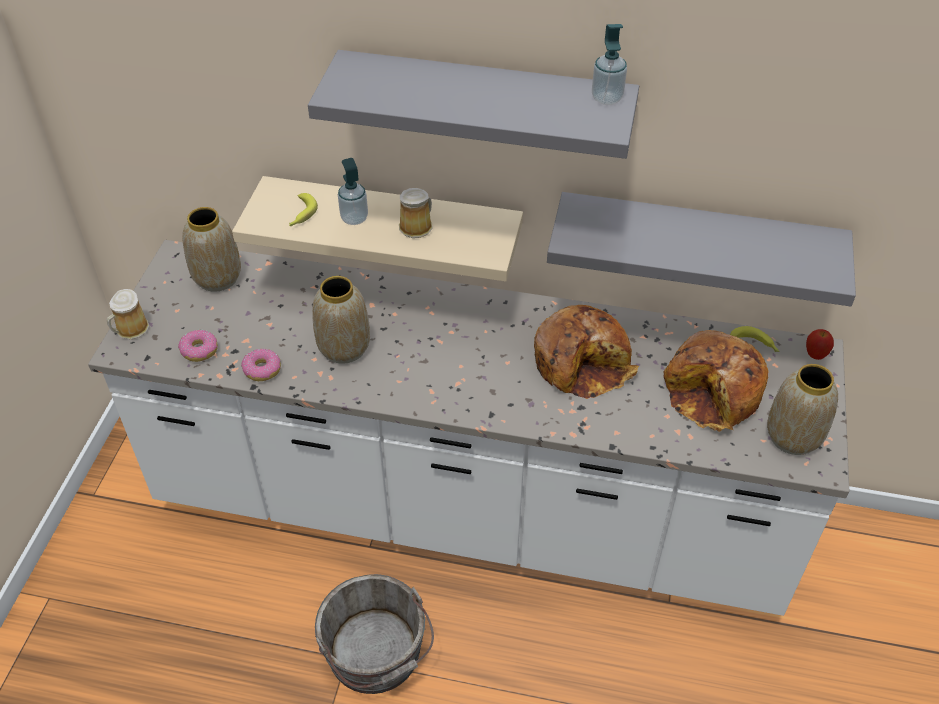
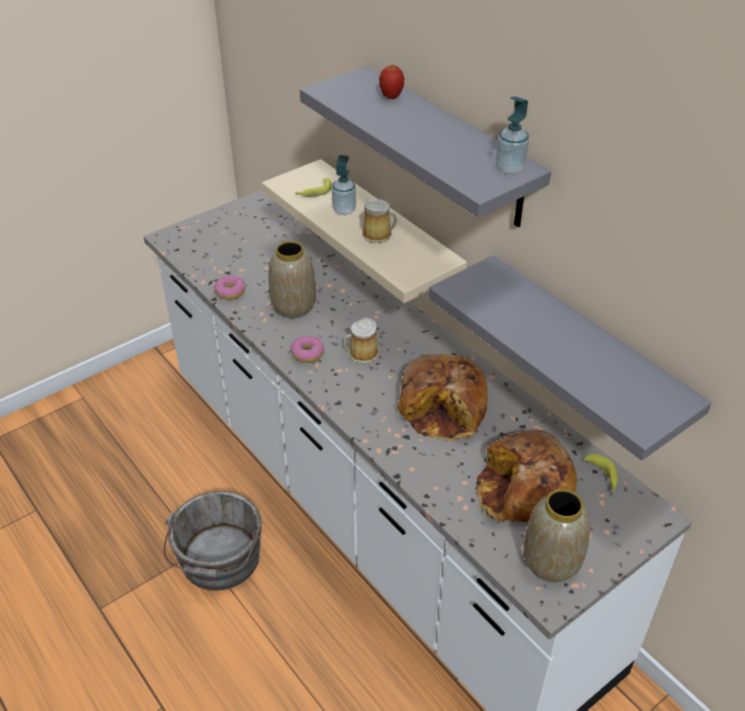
camera: 40 degrees right, 5 degrees down
mug [106,289,149,339] -> mug moved to [344,318,379,363]
donut [178,330,218,362] -> donut moved to [291,336,324,363]
vase [182,207,241,292] -> none
apple [806,329,834,360] -> apple moved to [379,65,405,99]

